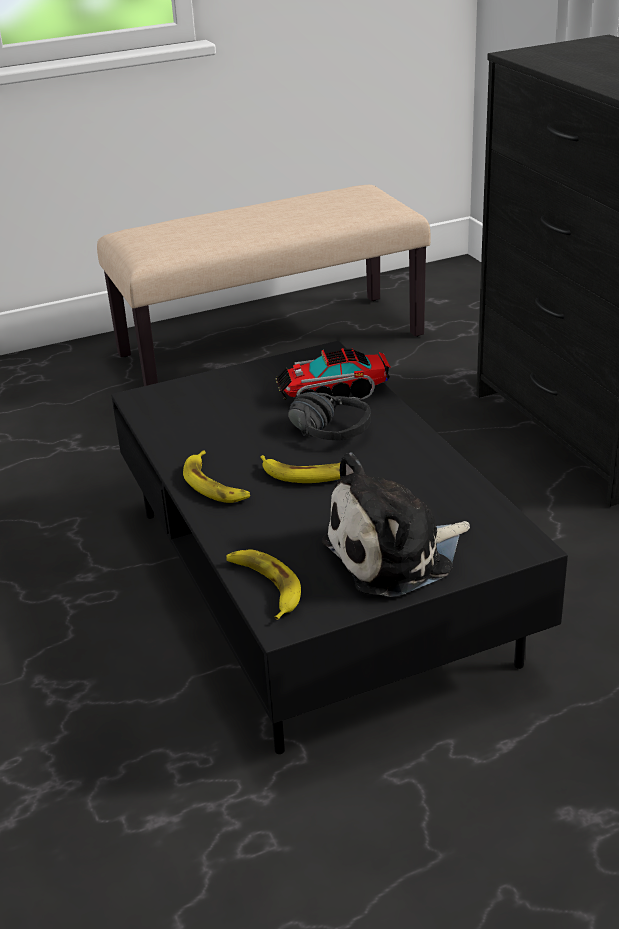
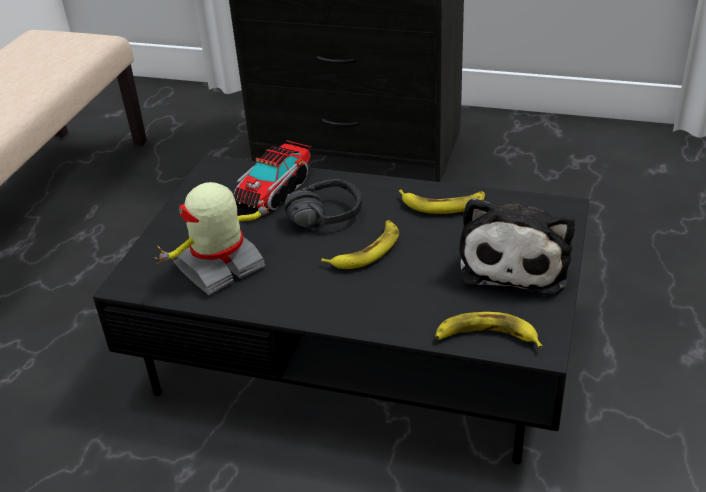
camera: 50 degrees left, 5 degrees up
banana [183,450,250,503] -> banana moved to [399,190,485,214]
none -> toy robot [153,182,272,295]

